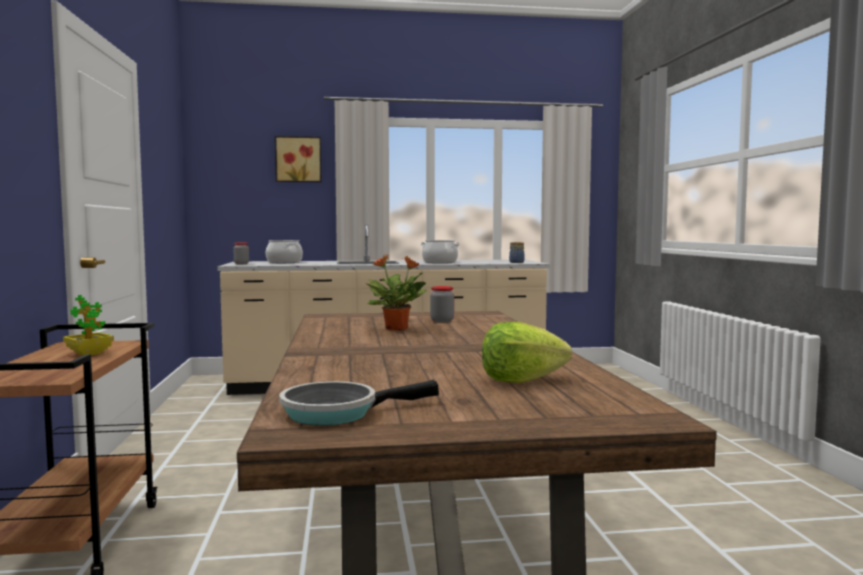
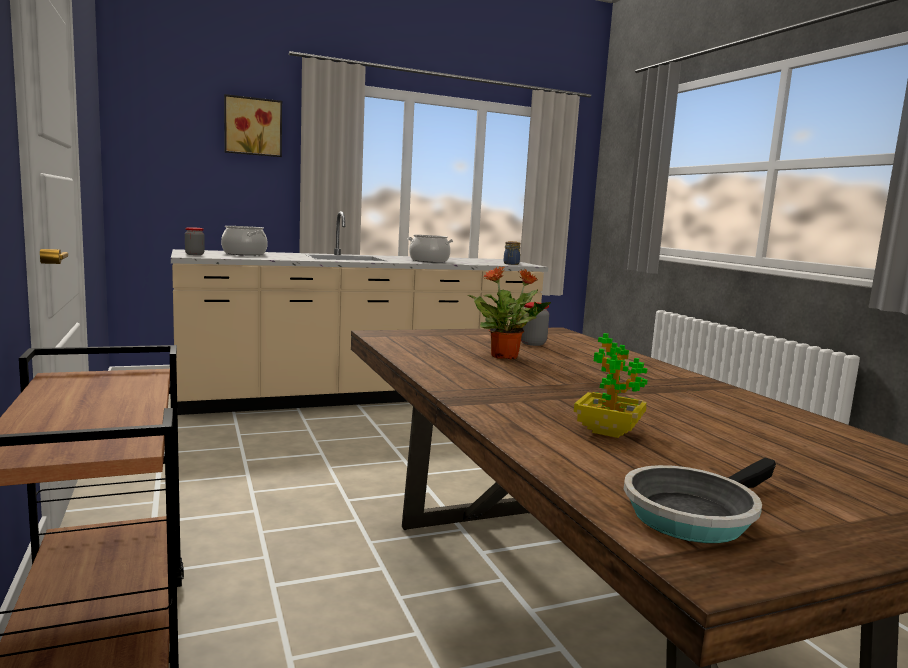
camera: 15 degrees left, 5 degrees up
potted plant [63,295,114,356] -> potted plant moved to [574,333,648,438]
lettuce [482,322,572,383] -> none

